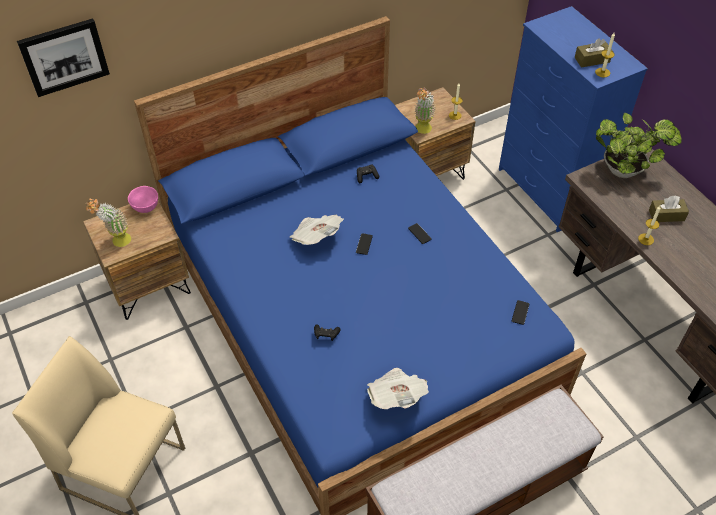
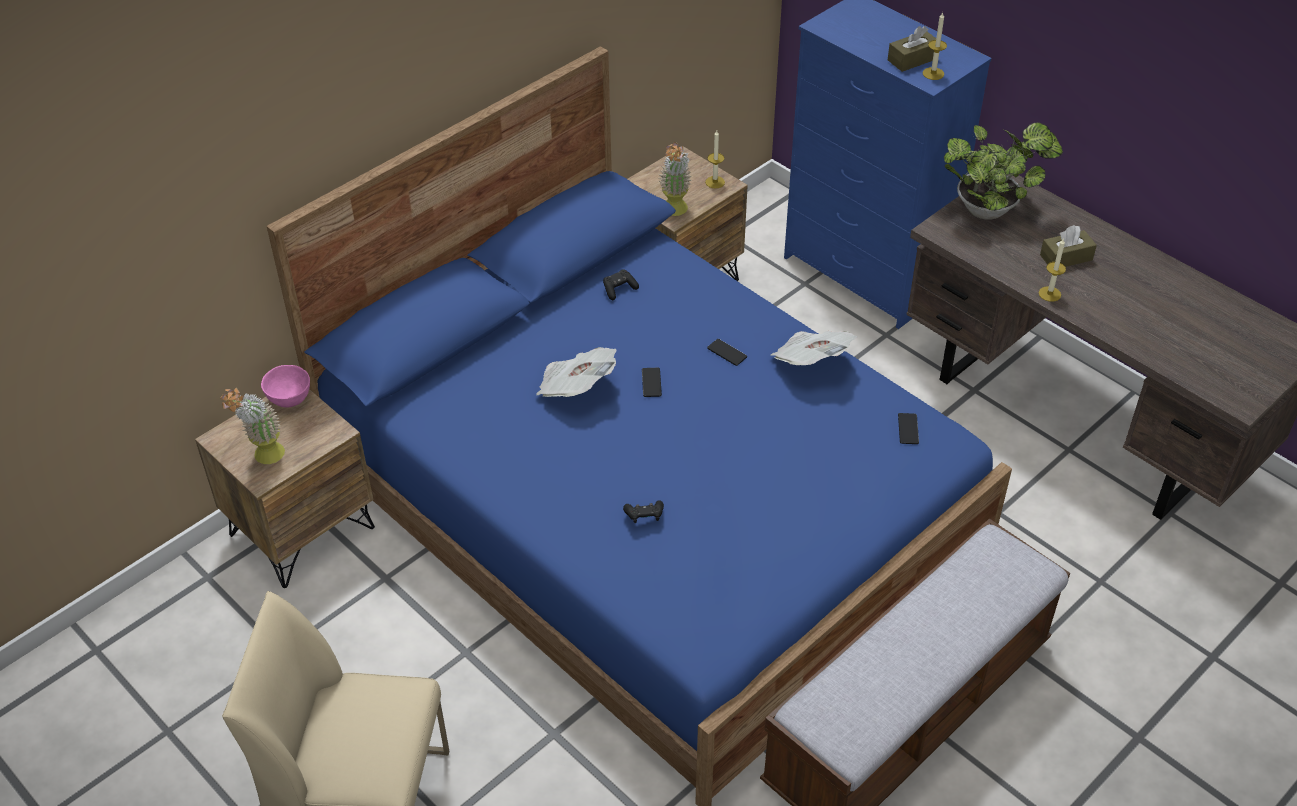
camera: 15 degrees left, 5 degrees down
picture [17,18,110,97] -> none
newspaper [367,368,429,409] -> newspaper moved to [771,331,857,365]

